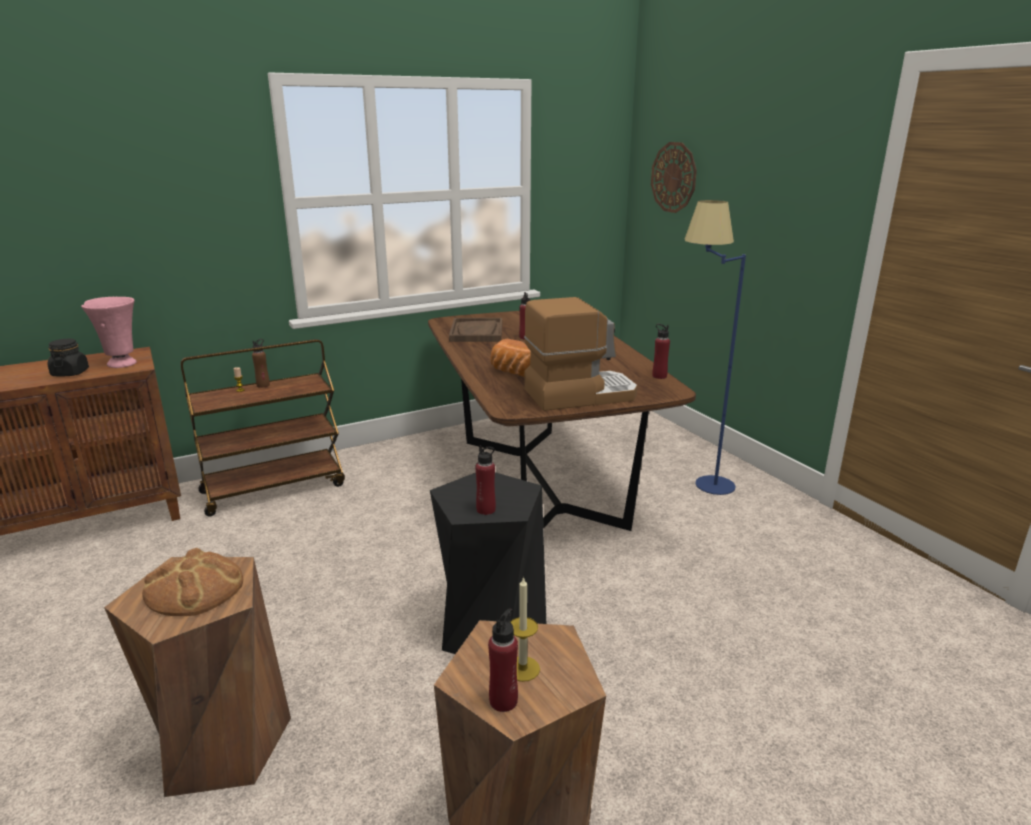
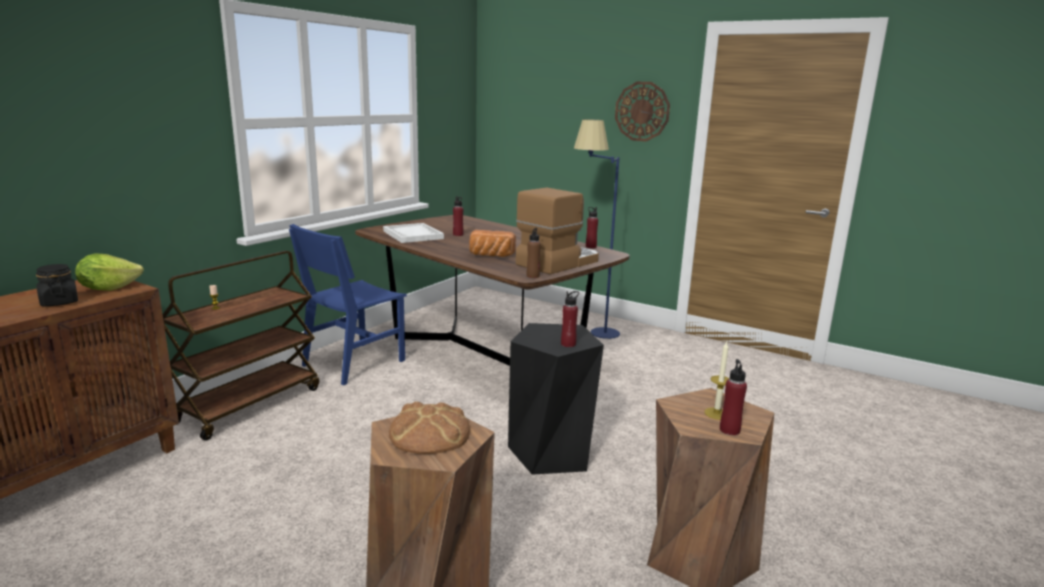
camera: 30 degrees left, 5 degrees down
pink vase [81,297,137,368] -> lettuce [75,254,144,291]
brown bottle [252,339,270,388] -> brown bottle moved to [527,228,541,278]
brown tray [449,318,502,342] -> white tray [383,223,444,243]
wall clock [651,142,697,213] -> wall clock moved to [615,82,670,141]
none -> blue chair [289,224,407,385]

